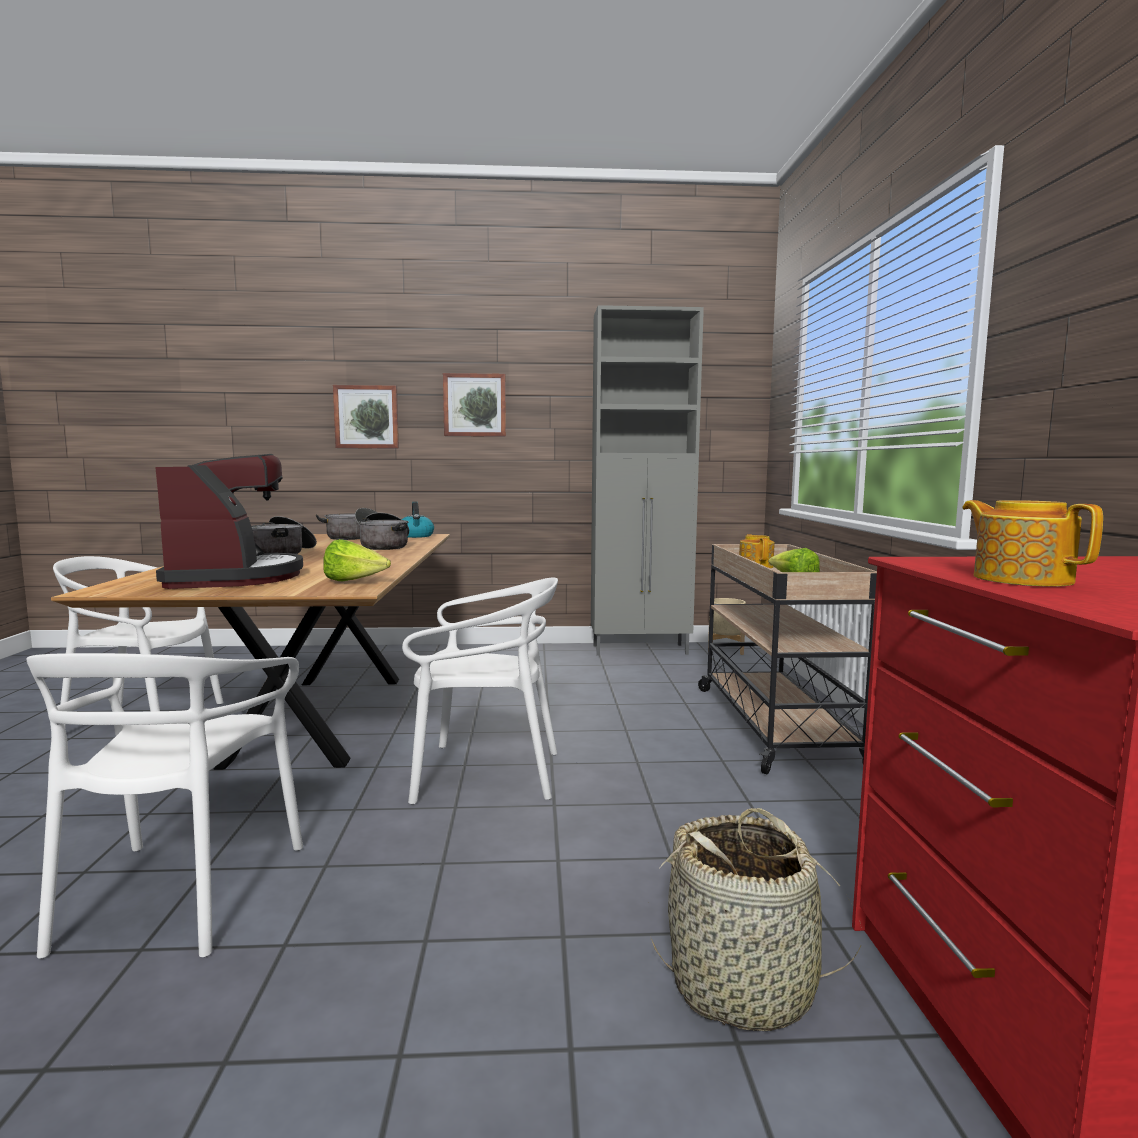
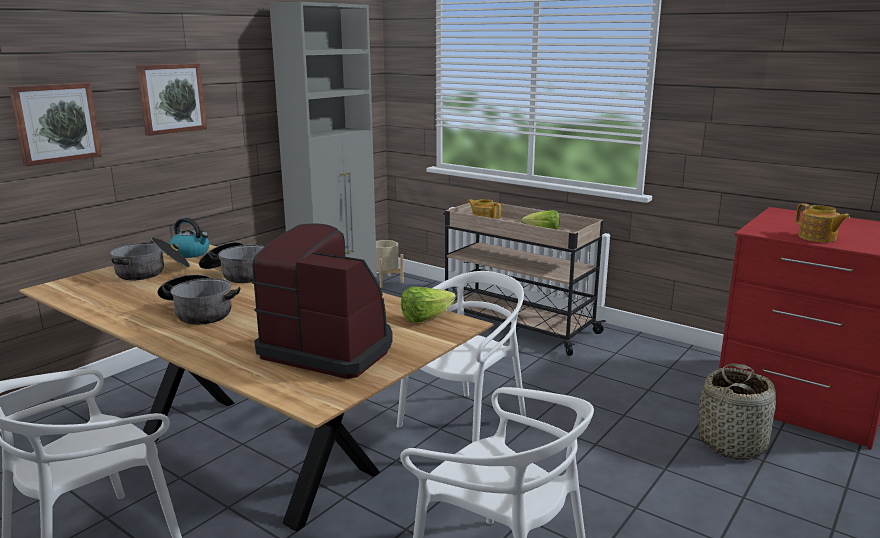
camera: 50 degrees left, 10 degrees up
teapot [962,500,1103,587] -> teapot turned 135 degrees counterclockwise [795,203,850,242]

